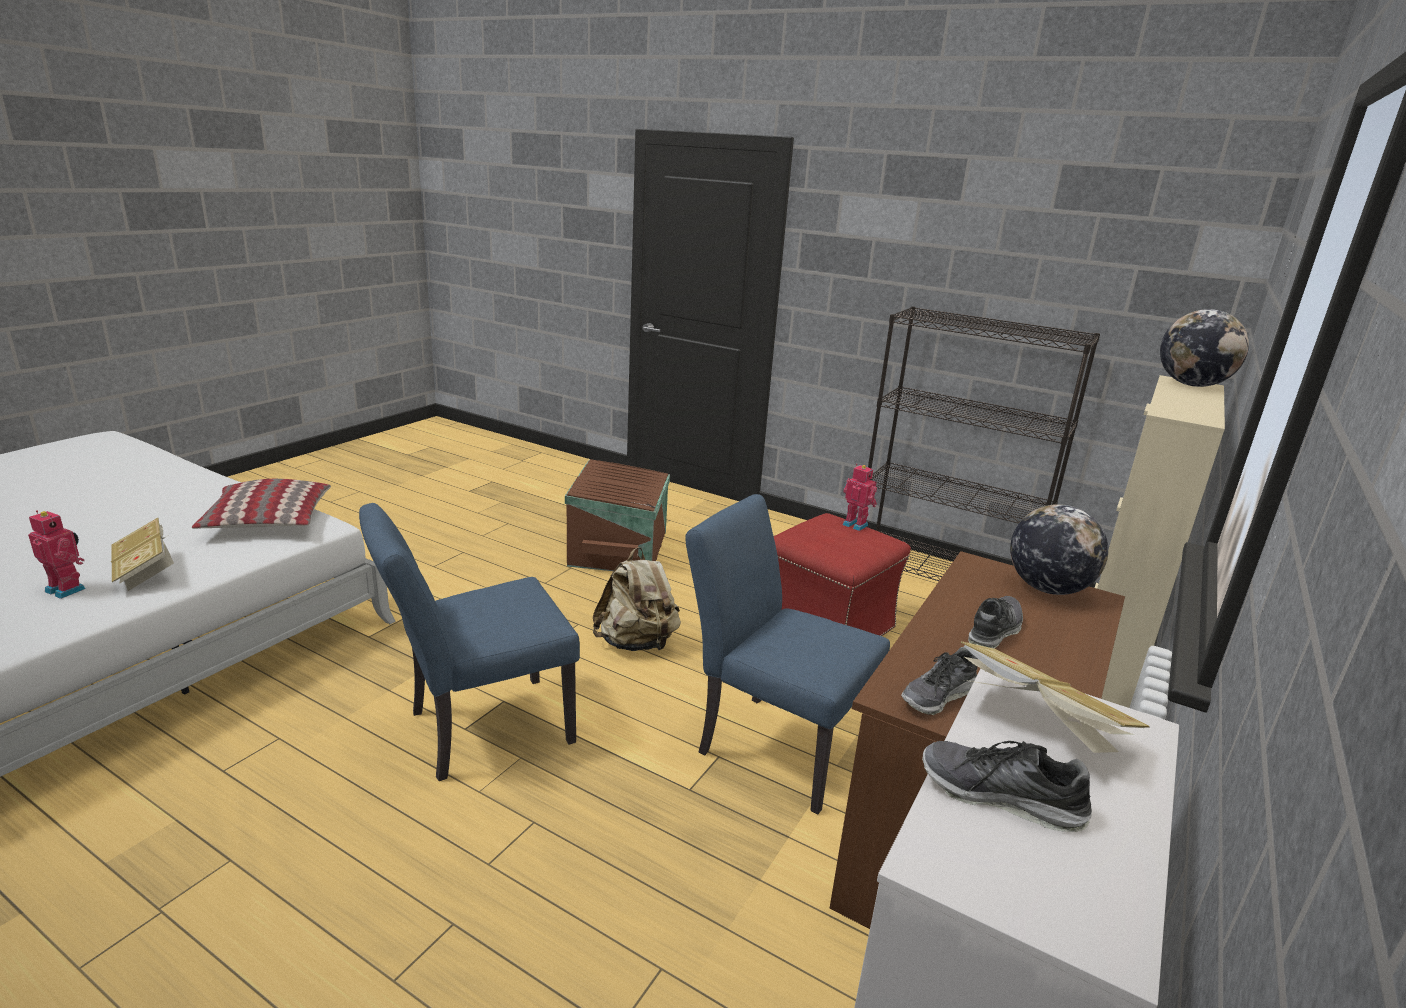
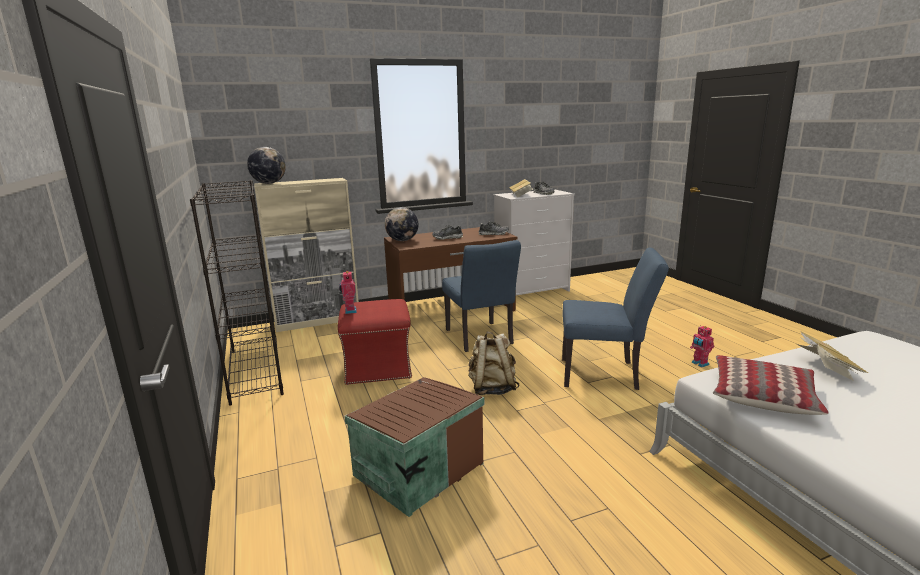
camera: 140 degrees left, 5 degrees down
toy robot [28,510,86,599] -> toy robot moved to [690,326,714,367]

